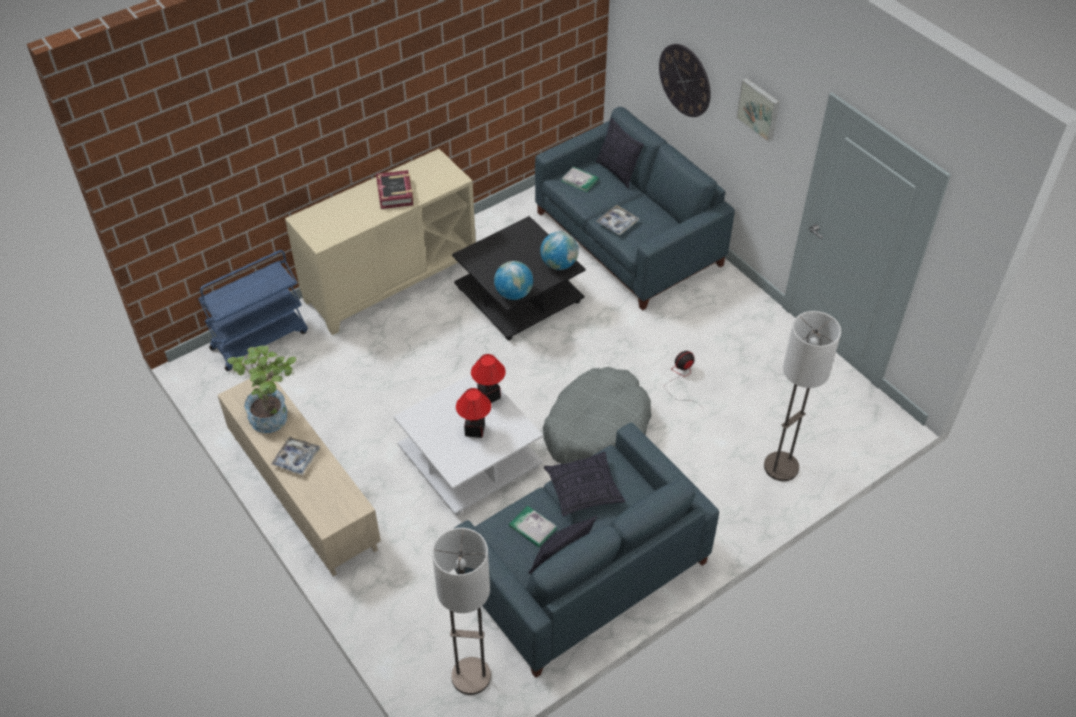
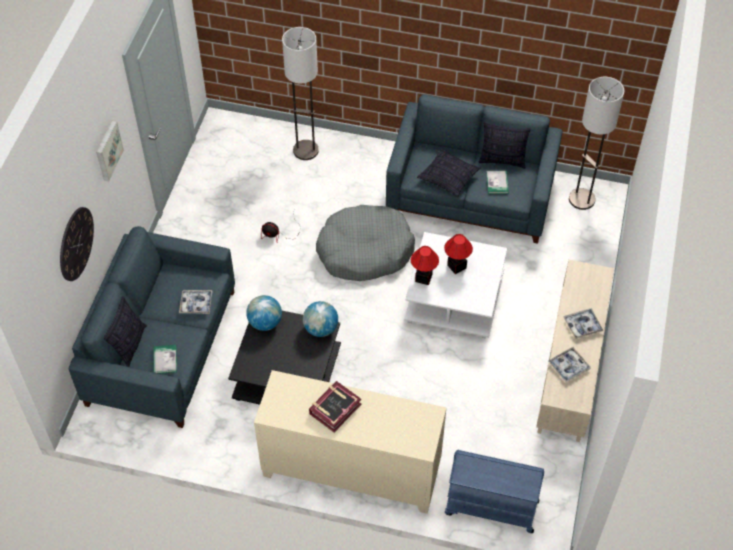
camera: 130 degrees left, 5 degrees up
potted plant [227,345,296,433] -> tray [549,347,591,383]

